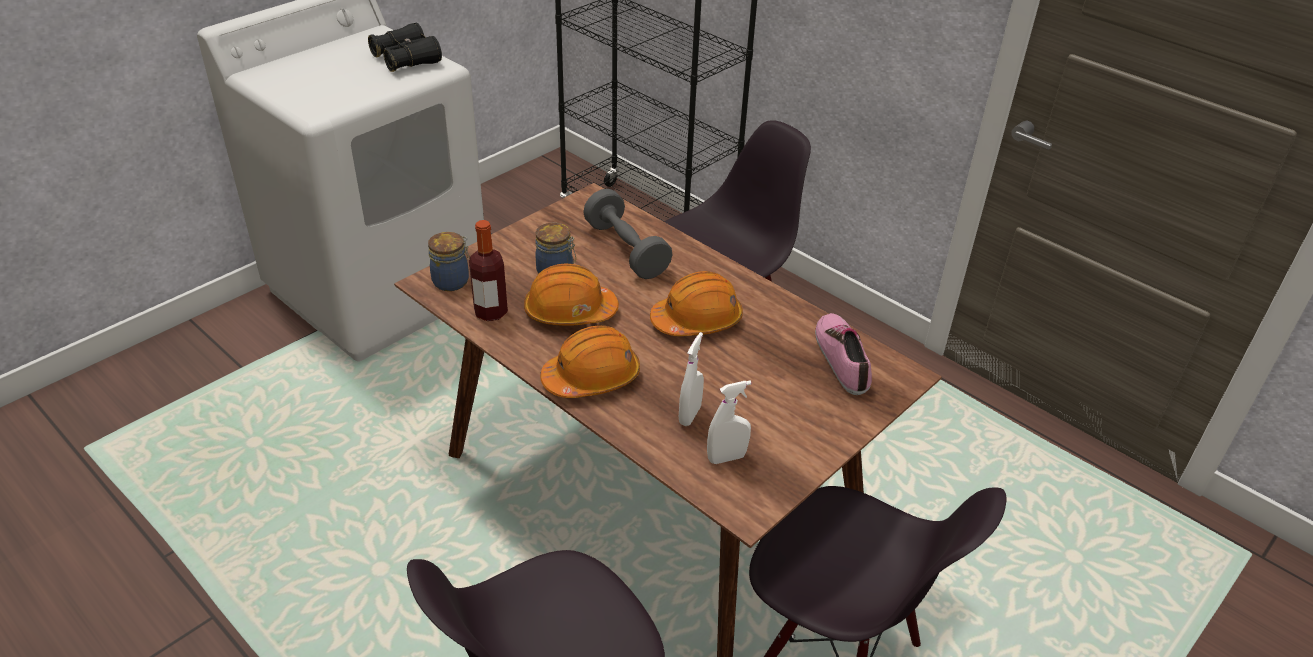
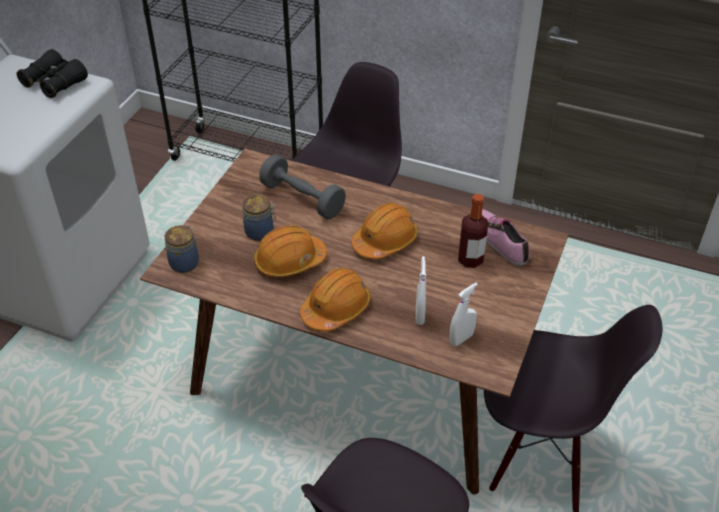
camera: 20 degrees left, 5 degrees up
bottle [469,220,508,321] -> bottle moved to [458,194,488,268]

